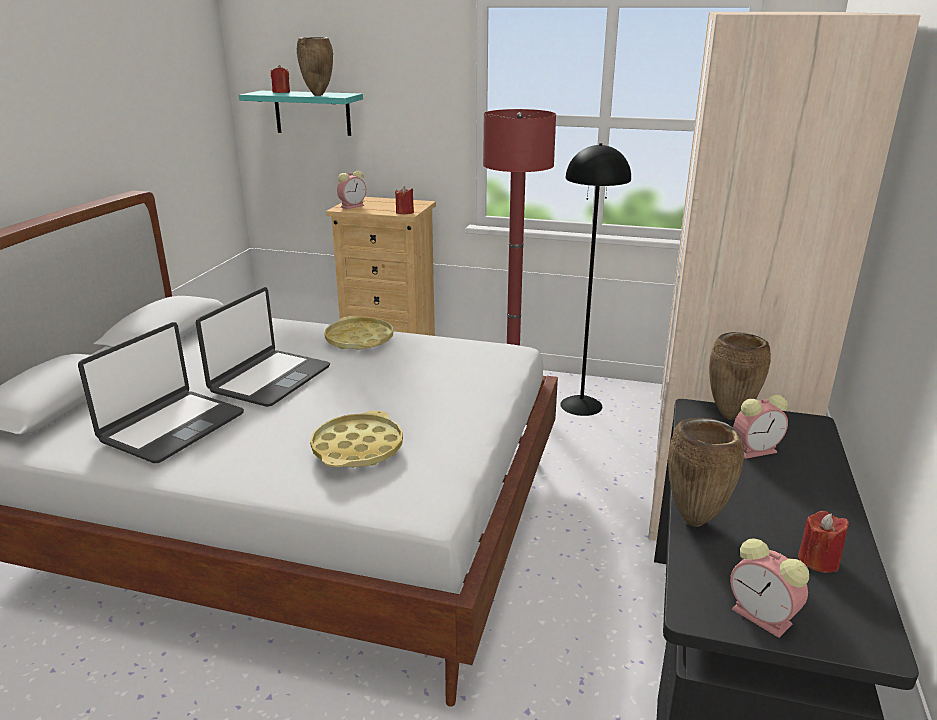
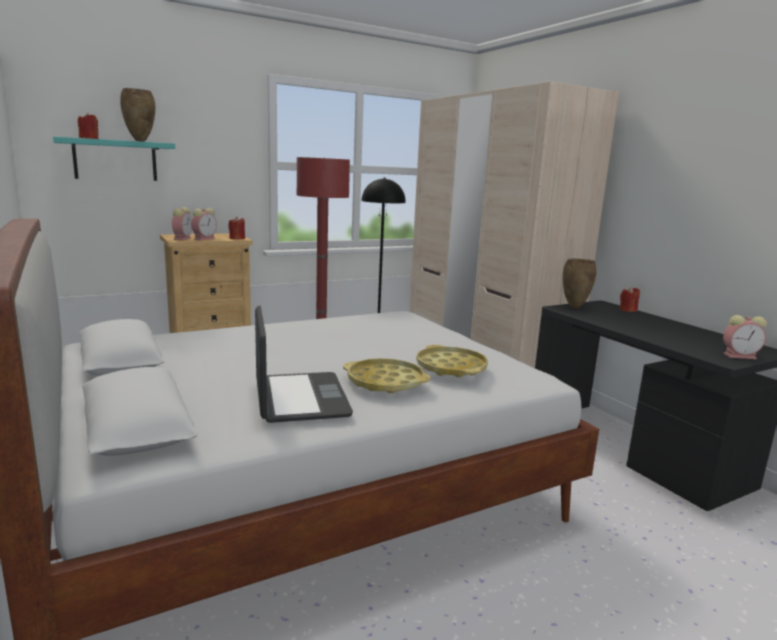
camera: 45 degrees left, 10 degrees down
laptop [196,287,330,407] -> none
yellow tray [324,316,393,350] -> yellow tray moved to [343,358,431,394]
brown vase [668,418,744,527] -> none
alarm clock [733,395,788,459] -> alarm clock moved to [191,208,217,240]
red candle [798,511,849,573] -> red candle moved to [620,286,640,312]

